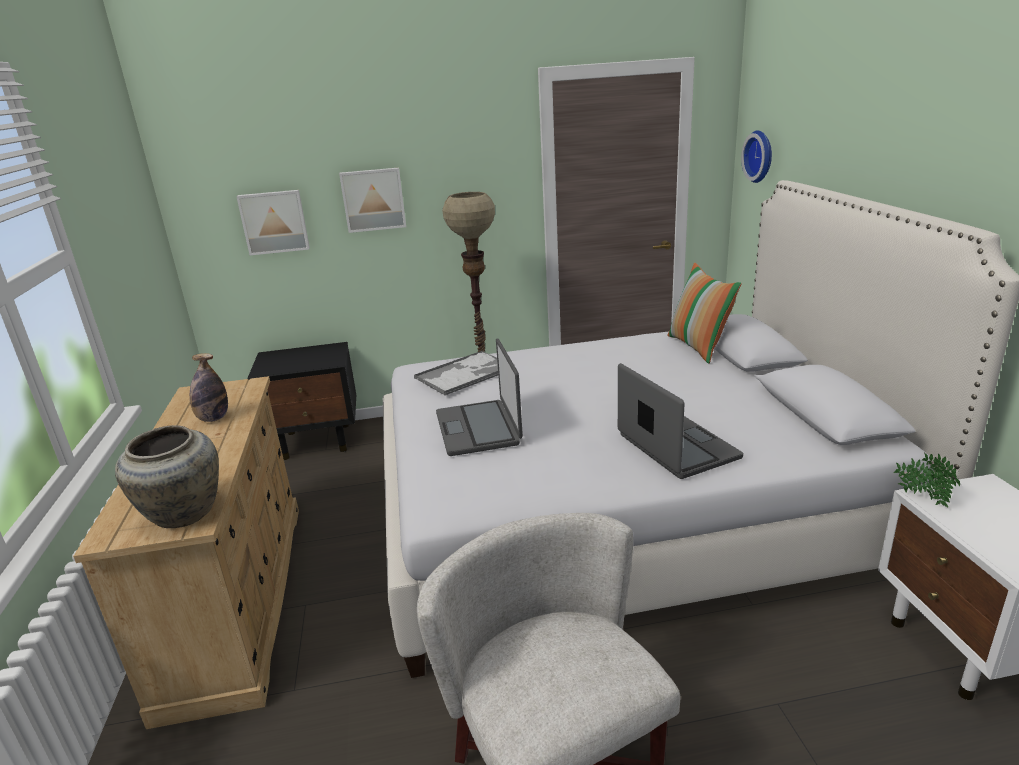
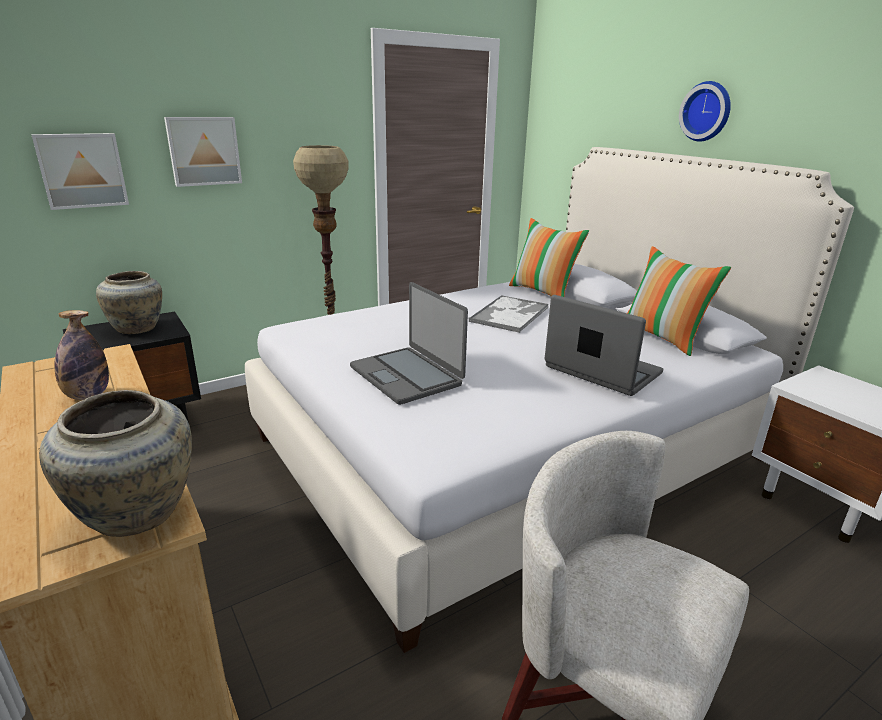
camera: 25 degrees left, 0 degrees up
tray [414,351,515,396] -> tray moved to [468,295,549,333]
wall clock [741,130,772,183] -> wall clock moved to [679,81,731,142]
potted plant [894,453,960,507] -> none
none -> beige vase [96,271,162,334]
none -> pillow [627,246,731,356]

